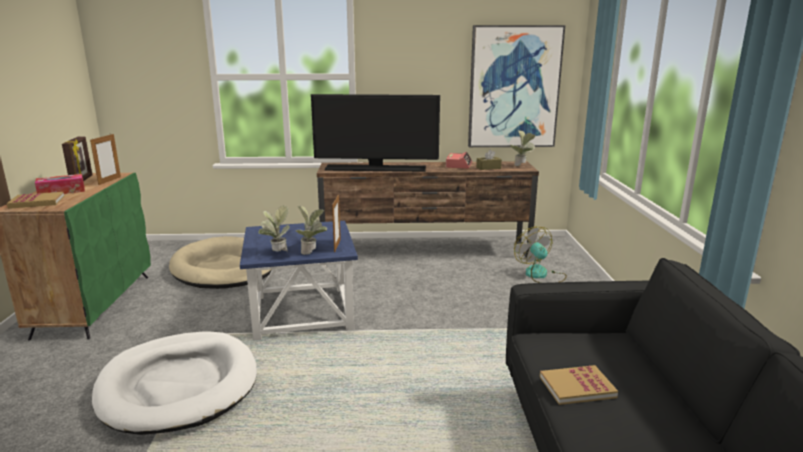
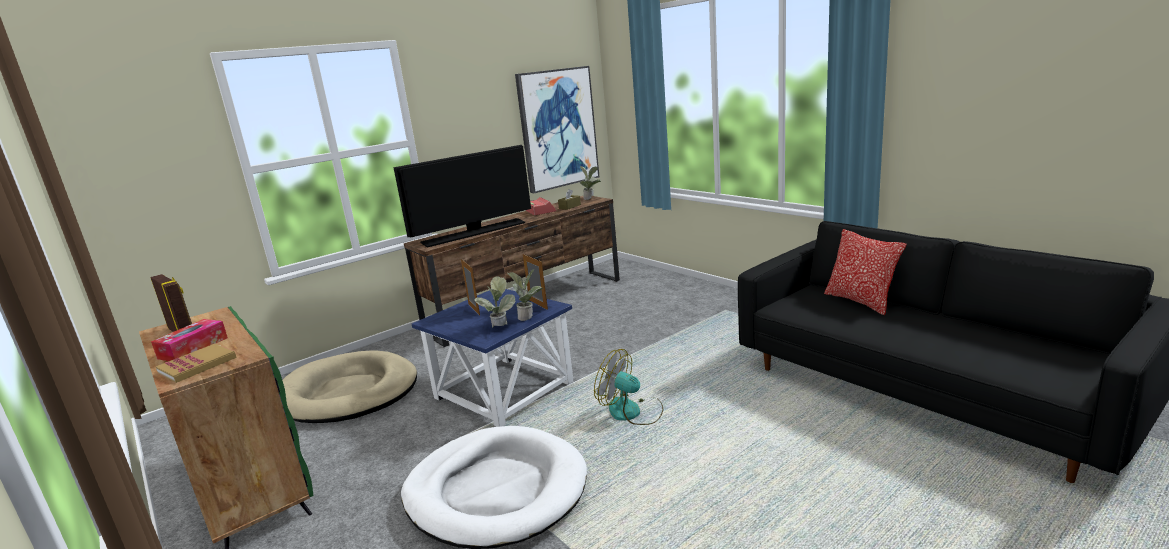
camera: 35 degrees left, 0 degrees up
picture frame [90,134,121,185] -> picture frame moved to [461,259,480,315]
fan [514,226,567,283] -> fan moved to [594,349,663,425]
book [540,365,618,405] -> none
none -> pillow [824,229,906,315]

